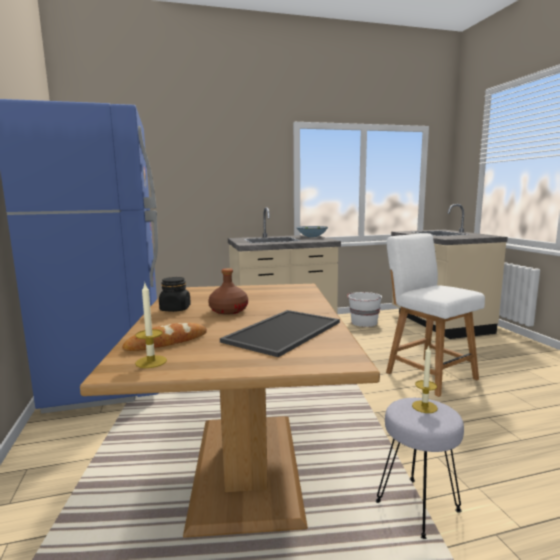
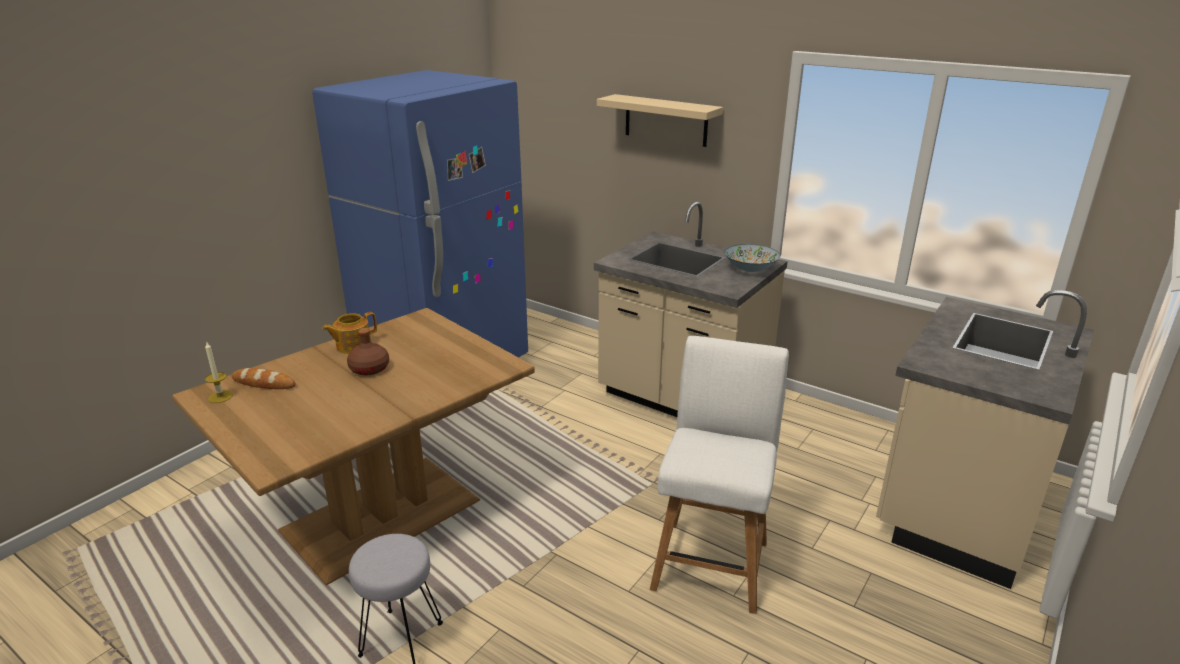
camera: 50 degrees right, 15 degrees up
black jar [159,277,191,312] -> teapot [322,312,377,354]
tray [220,310,340,357] -> none
white bucket [347,292,382,327] -> none
candle [412,345,438,413] -> none
none -> beige shelf [597,94,723,147]

